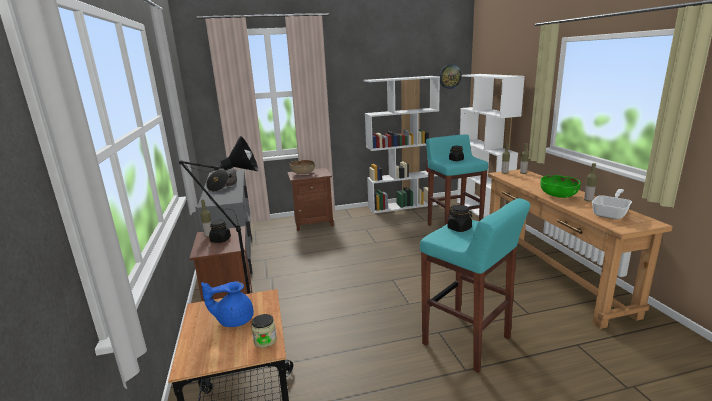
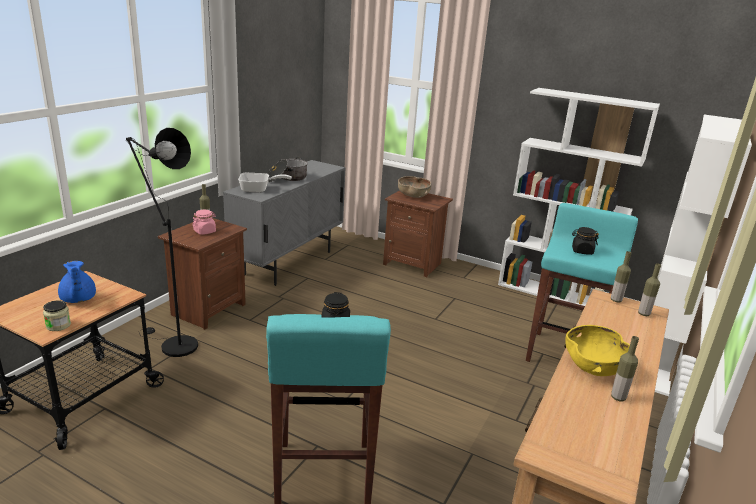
camera: 40 degrees right, 5 degrees up
blue teapot [201,281,254,327] -> blue teapot turned 150 degrees counterclockwise [58,261,96,303]
black jar [209,220,231,243] -> pink jar [192,210,216,235]
wall clock [439,64,461,89] -> none
green bowl [540,175,581,198] -> yellow bowl [565,325,630,376]
frying pan [592,189,632,220] -> frying pan moved to [238,173,292,193]

